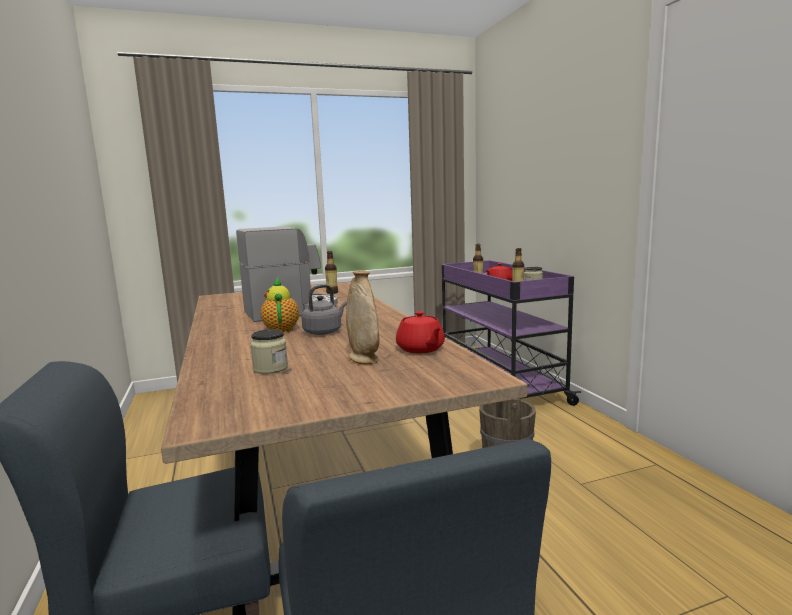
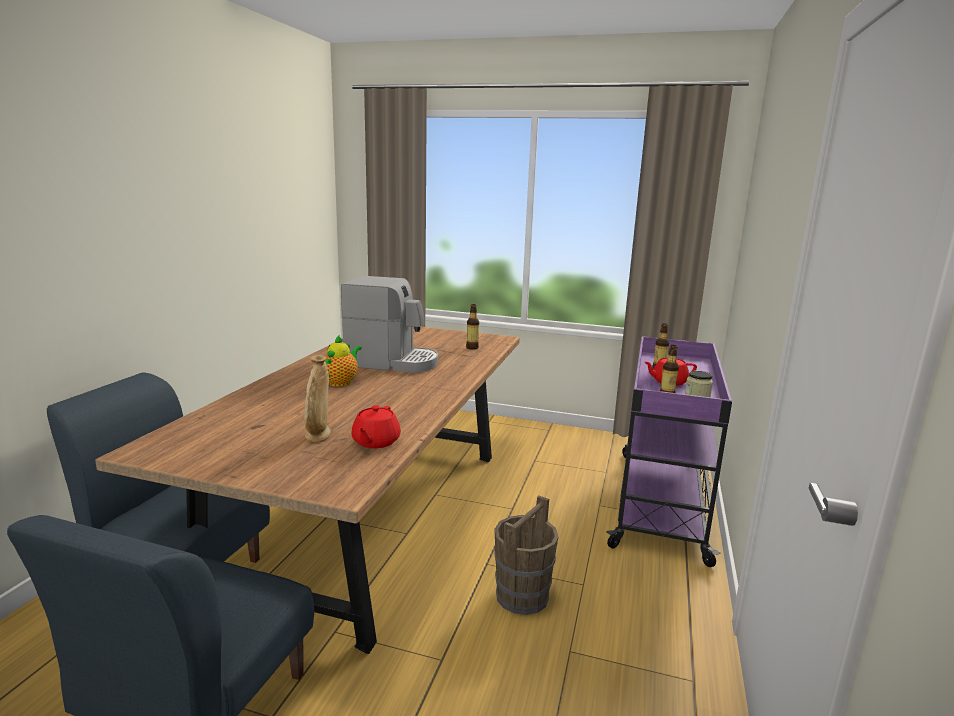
camera: 35 degrees right, 5 degrees up
jar [250,329,288,374] -> none
grey kettle [301,285,347,335] -> none

